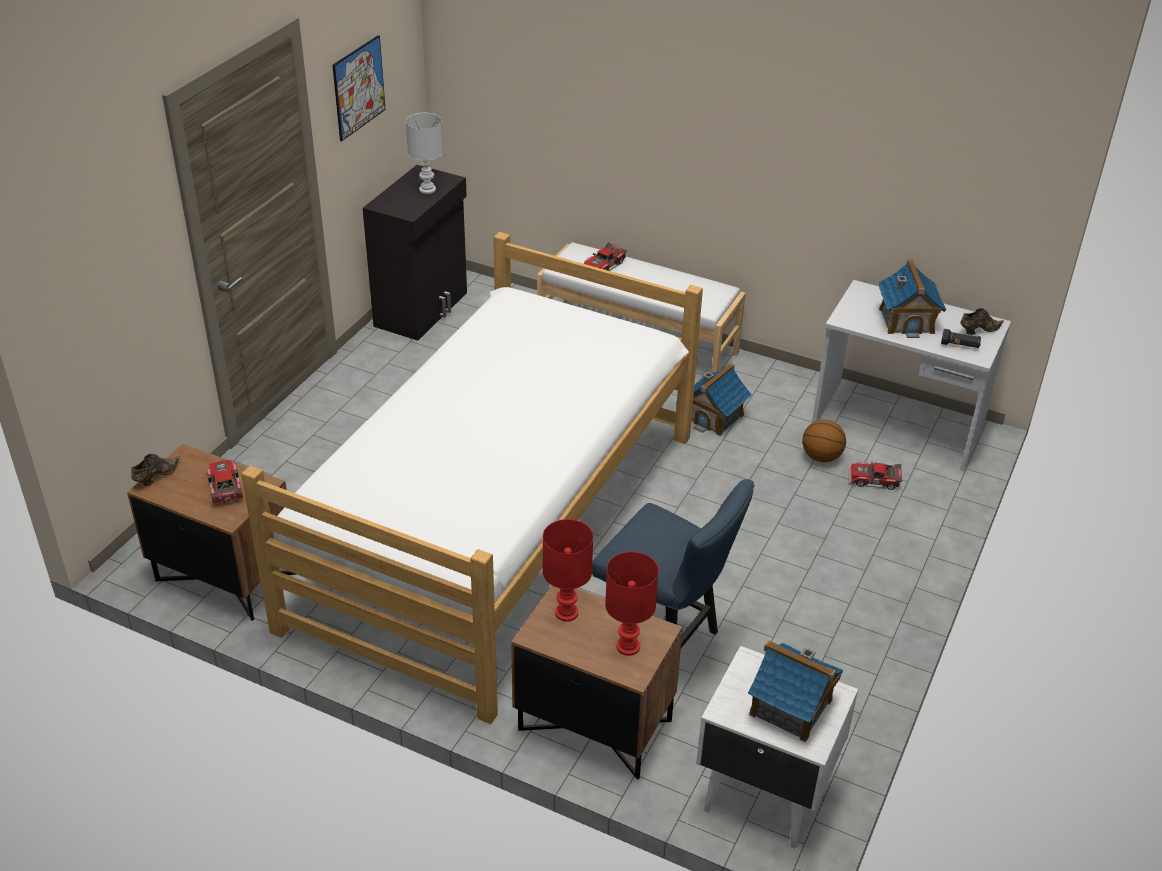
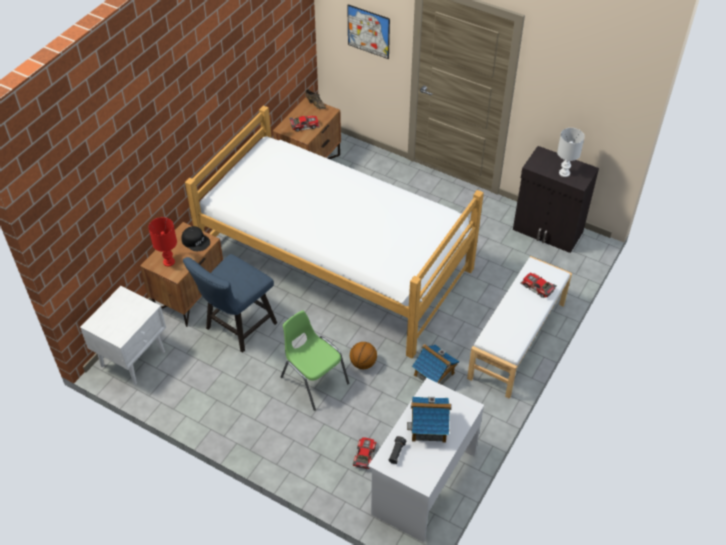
camera: 95 degrees right, 10 degrees up
picture [332,35,386,141] -> picture moved to [347,4,390,59]
red table lamp [543,519,593,622] -> black cap [181,226,210,251]
toy house [748,640,843,742] -> none
basketball [802,420,846,462] -> basketball moved to [350,342,377,369]
brown shoe [960,308,1004,335] -> none
none -> green chair [280,310,349,411]

